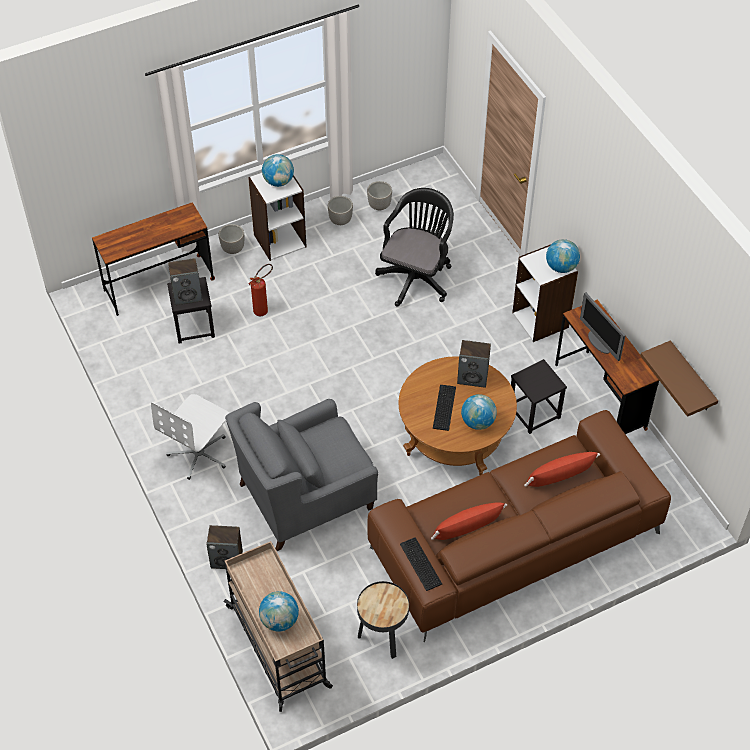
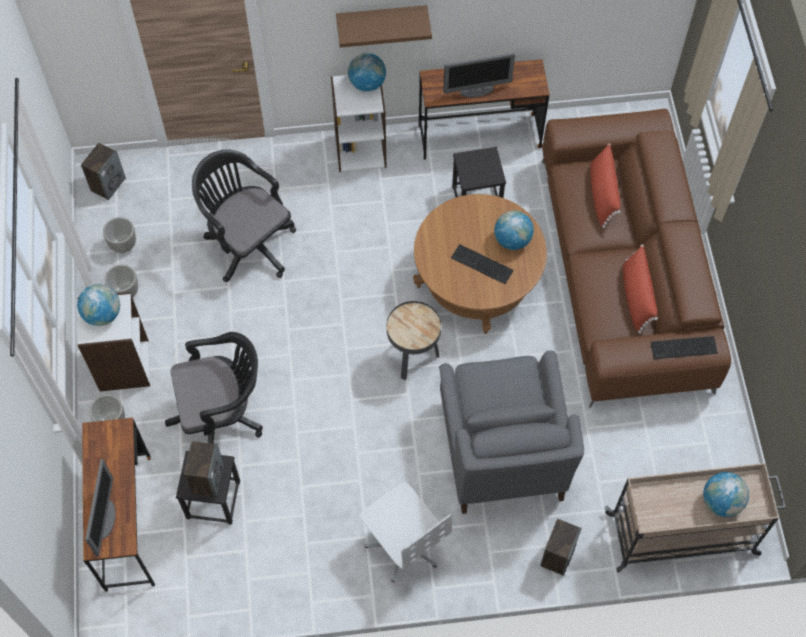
camera: 70 degrees left, 10 degrees up
fire extinguisher [249,264,273,316] -> black office chair [165,332,263,444]
black side table [357,581,409,659] -> black side table moved to [387,301,441,380]
speaker [457,340,491,388] -> speaker moved to [81,143,126,200]
brown shelf [640,340,718,417] -> brown shelf moved to [336,5,432,48]
none -> monitor [85,459,116,556]

